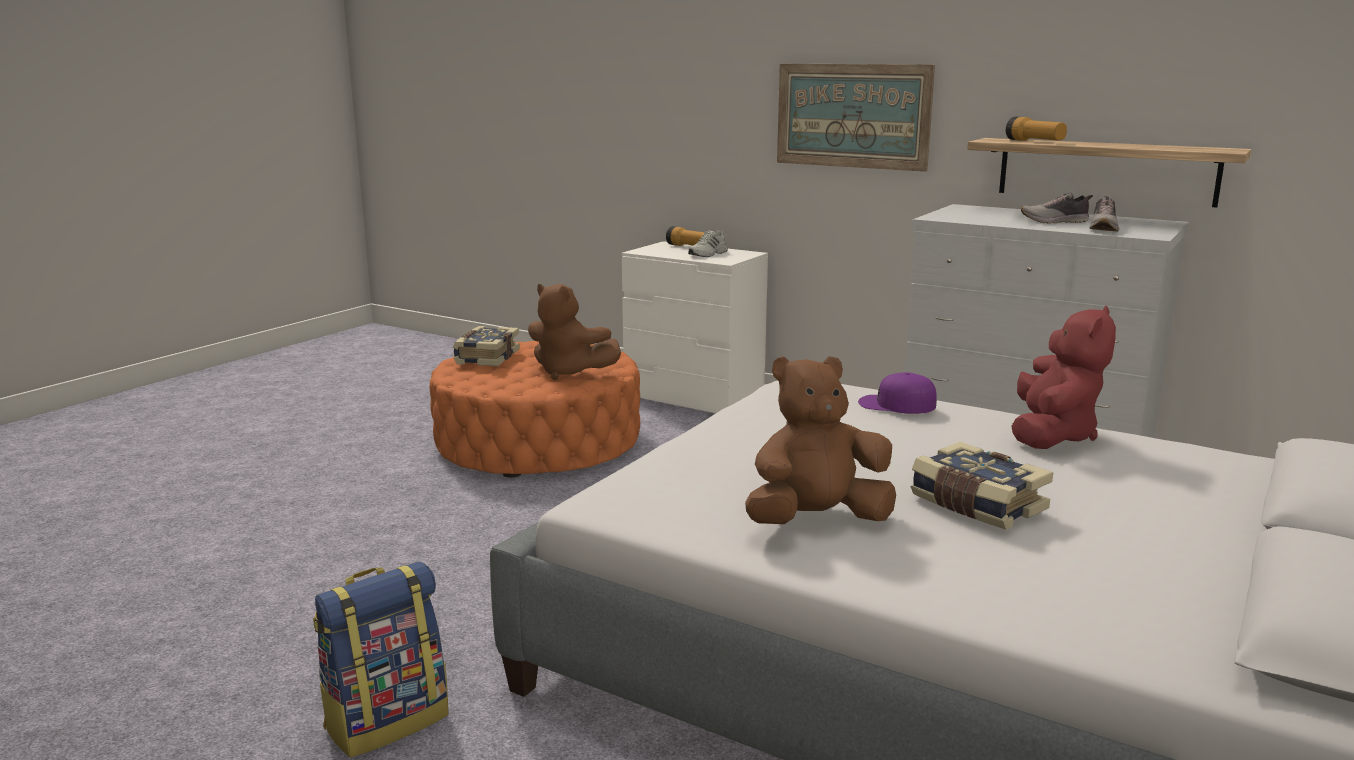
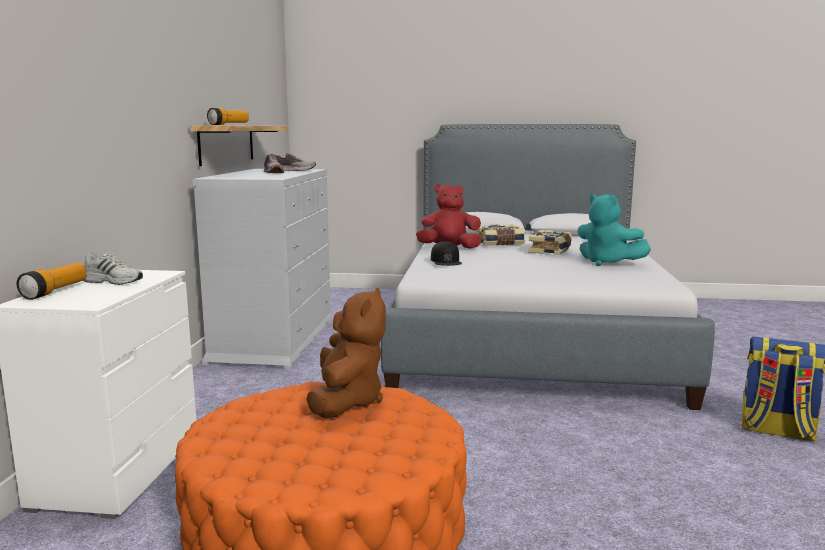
camera: 115 degrees left, 5 degrees down
book [453,326,520,366] -> book moved to [475,225,525,246]
brown plush toy [745,356,896,524] -> turquoise plush toy [578,194,651,266]
picture [777,64,935,172] -> none
purple cap [858,372,937,414] -> black cap [431,241,462,266]

